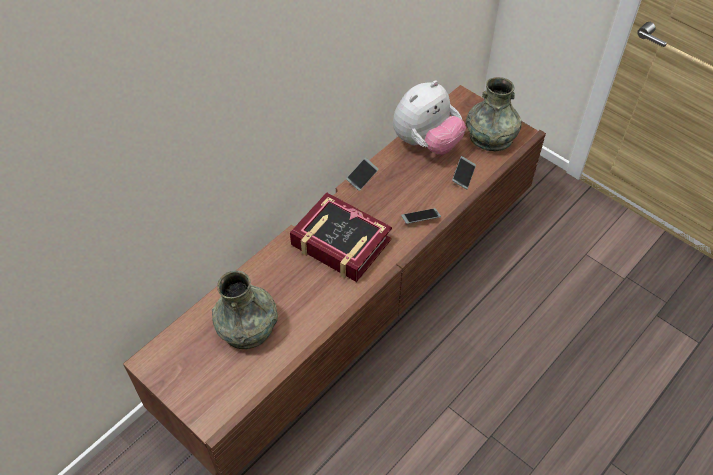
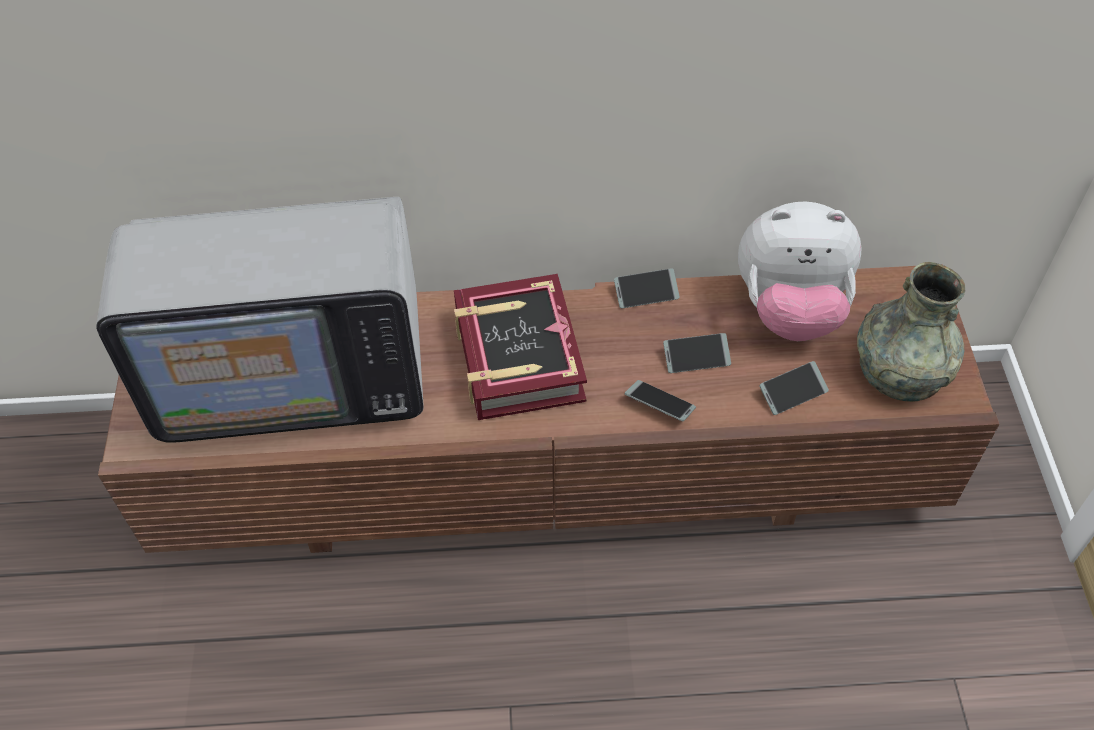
camera: 45 degrees right, 0 degrees up
grey vase [212,270,278,349] -> television [96,197,424,443]
none -> phone [663,333,731,373]

